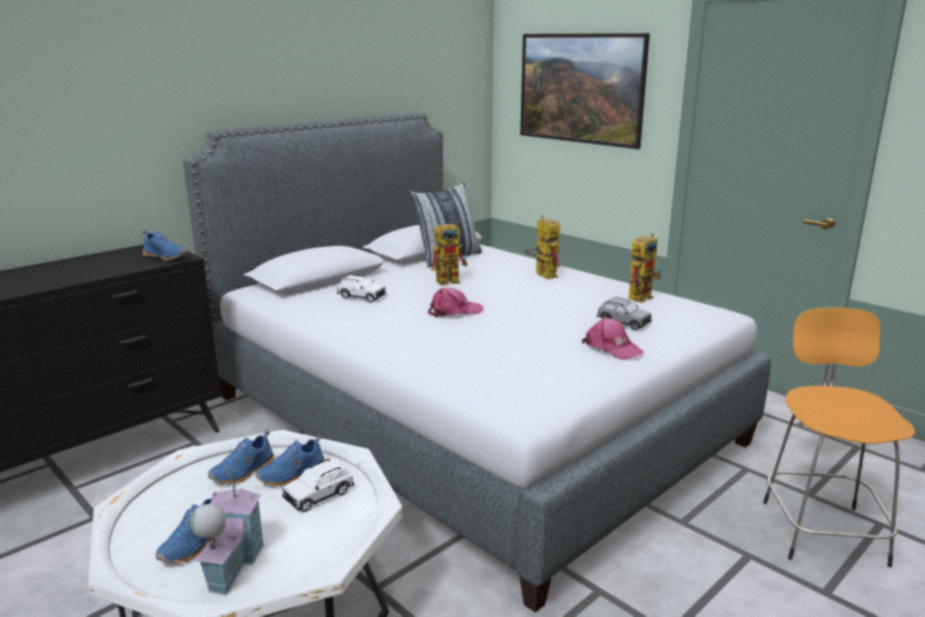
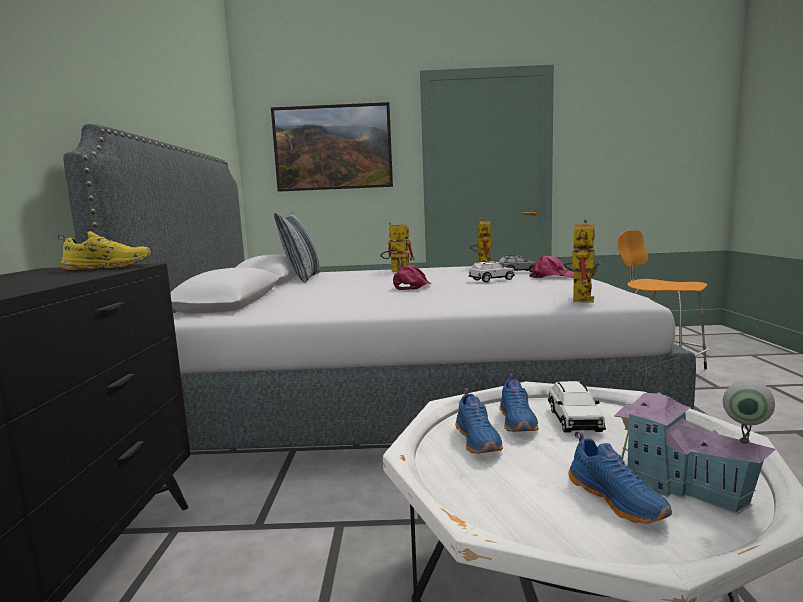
camera: 45 degrees left, 10 degrees down
blue shoe [143,230,187,260] -> yellow shoe [58,231,151,270]
white toy car [337,275,386,303] -> white toy car moved to [469,261,515,282]
toy robot [431,221,468,285] -> toy robot moved to [563,219,602,303]

